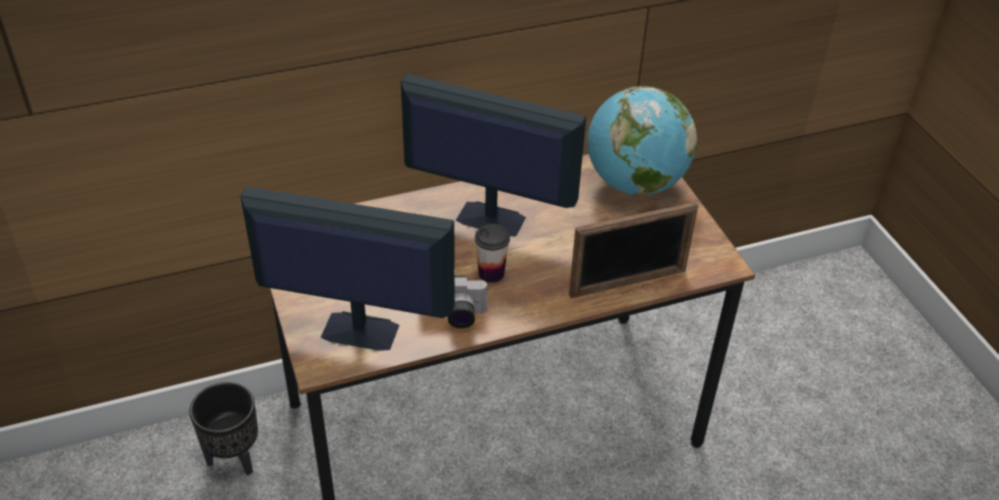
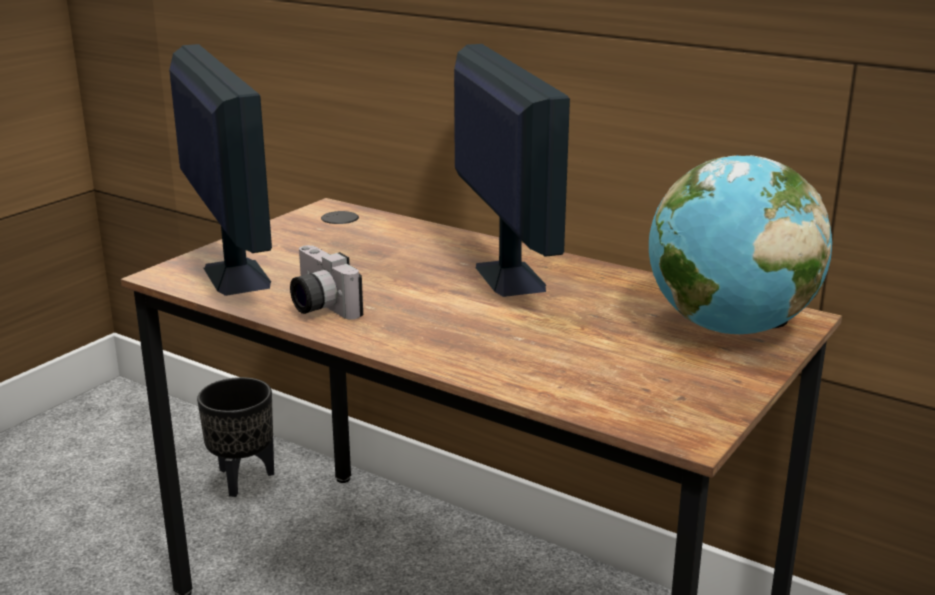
camera: 55 degrees right, 20 degrees down
cup [475,224,510,283] -> none
picture frame [569,202,698,298] -> none

